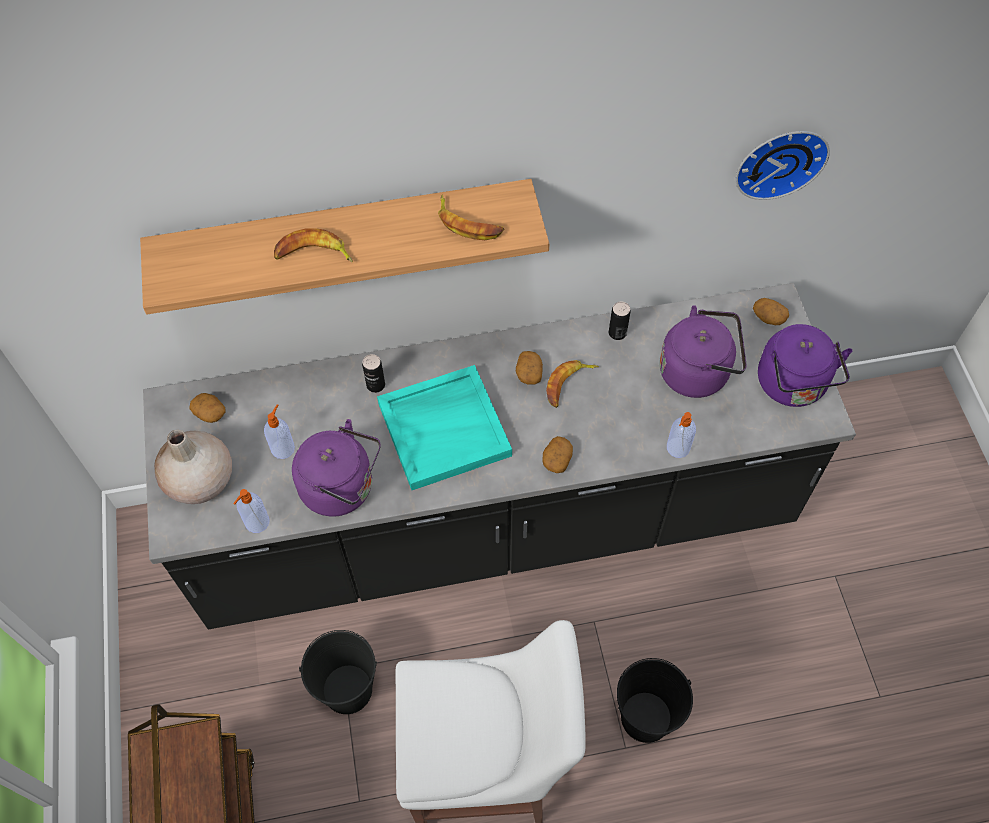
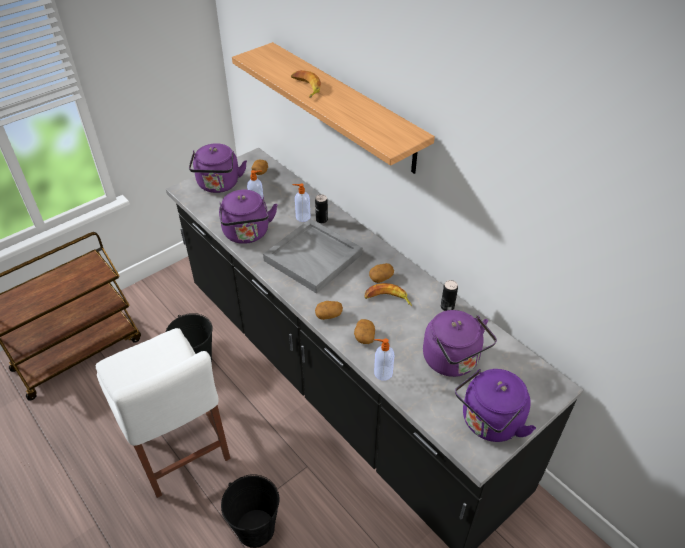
camera: 60 degrees right, 15 degrees down
beige vase [154,430,232,504] -> purple kettle [189,143,247,193]
soap dispenser [233,489,270,533] -> soap dispenser moved to [292,183,311,222]
turquoise tray [377,365,512,490] -> grey tray [263,219,363,294]
banana [438,195,504,240] -> none
wall clock [736,131,830,200] -> none
potato [753,298,789,325] -> potato moved to [354,319,375,344]

